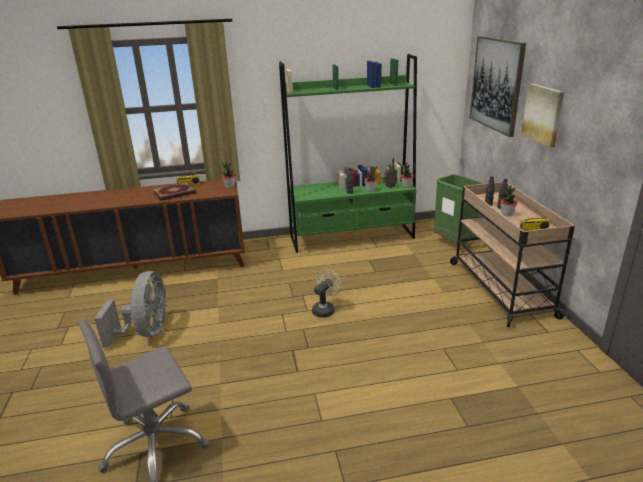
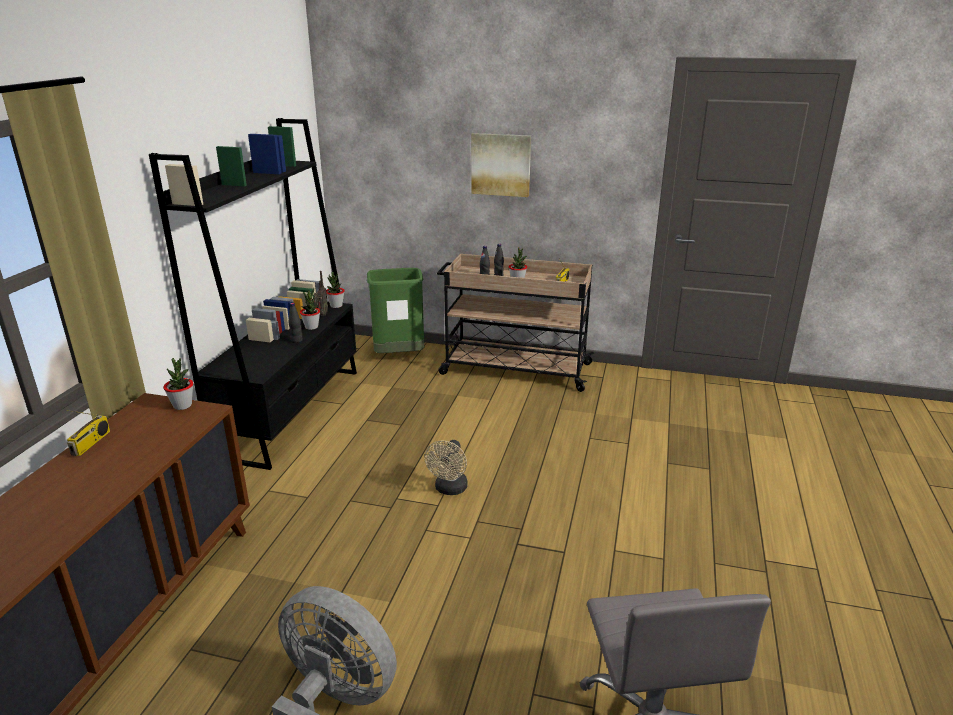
camera: 65 degrees left, 0 degrees up
book [153,182,196,201] -> none
green bookcase [279,54,417,253] -> black bookcase [149,118,357,470]
beige fan [312,269,342,318] -> beige fan turned 135 degrees counterclockwise [424,440,468,495]
picture [470,36,526,137] -> none

